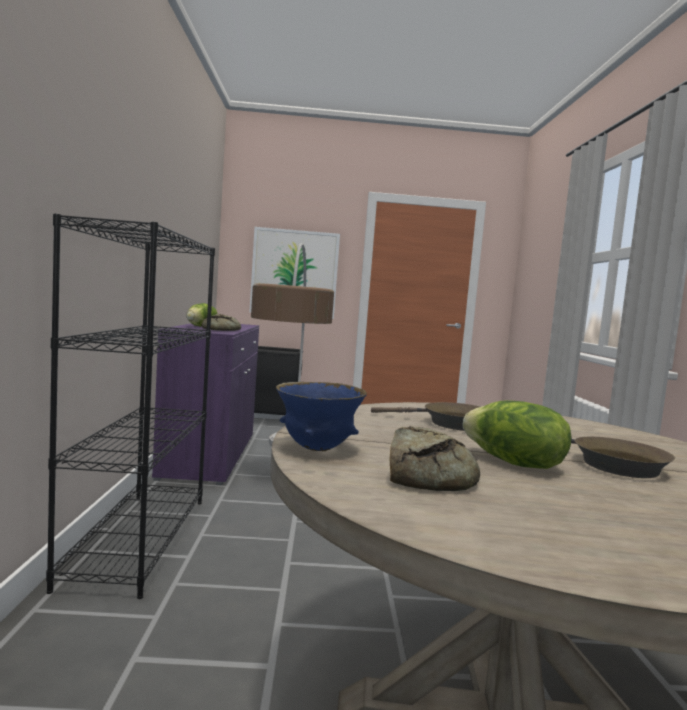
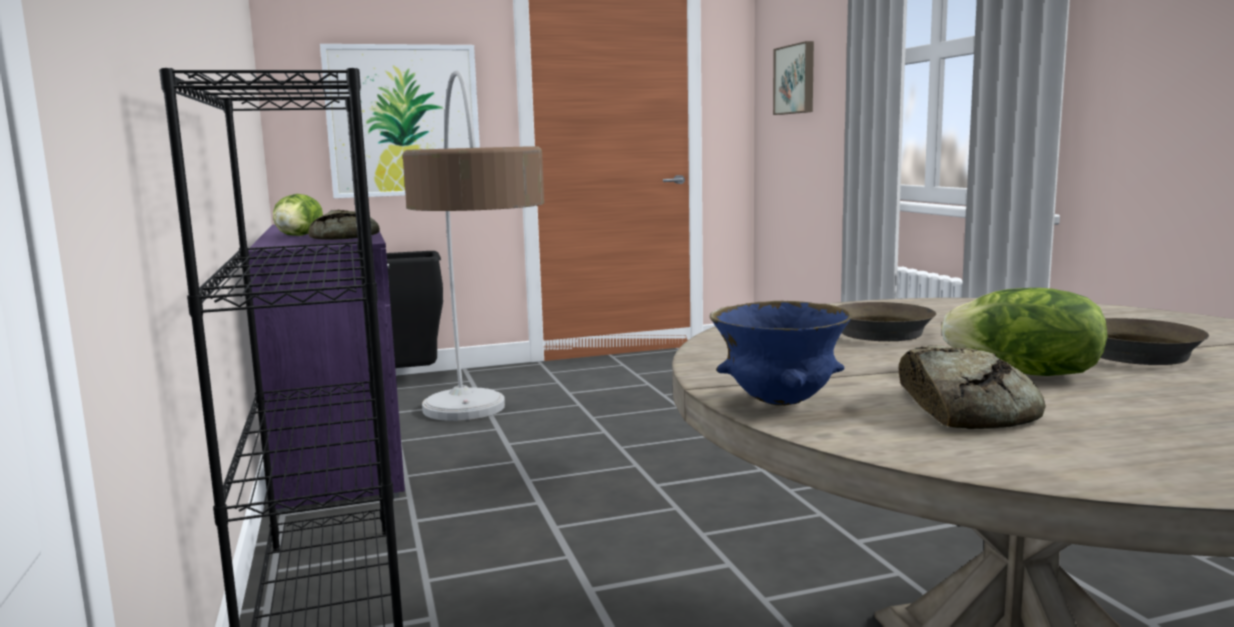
camera: 15 degrees left, 5 degrees up
none -> picture [773,41,814,115]

